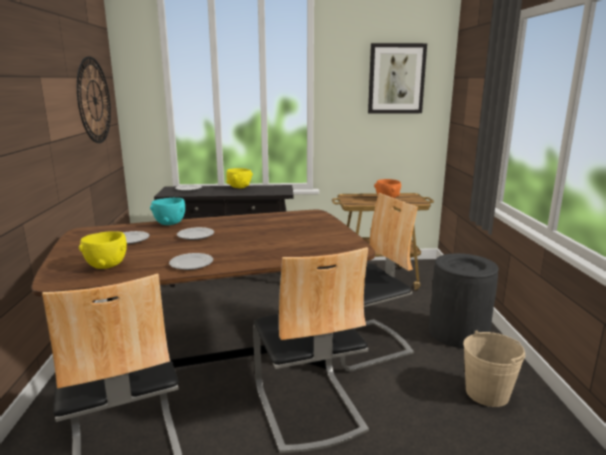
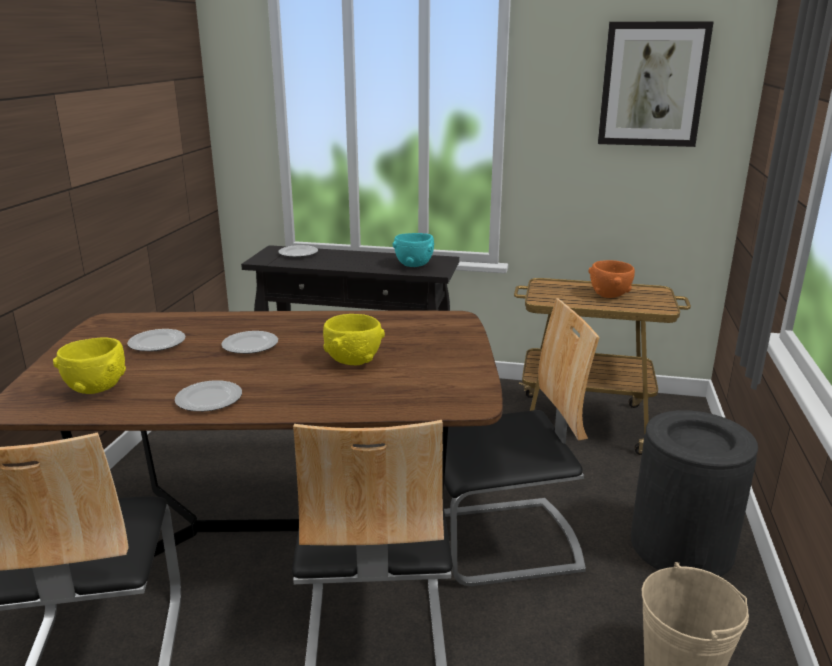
camera: 15 degrees right, 5 degrees up
wall clock [77,56,111,143] -> none
turquoise bowl [150,198,185,225] -> turquoise bowl moved to [393,233,434,267]
yellow bowl [226,168,253,188] -> yellow bowl moved to [323,314,385,365]

